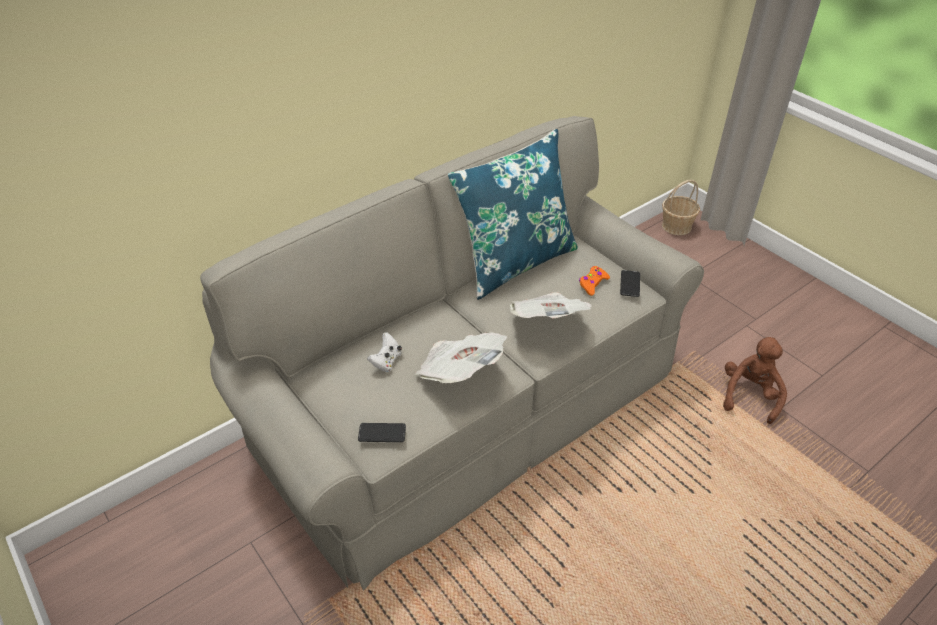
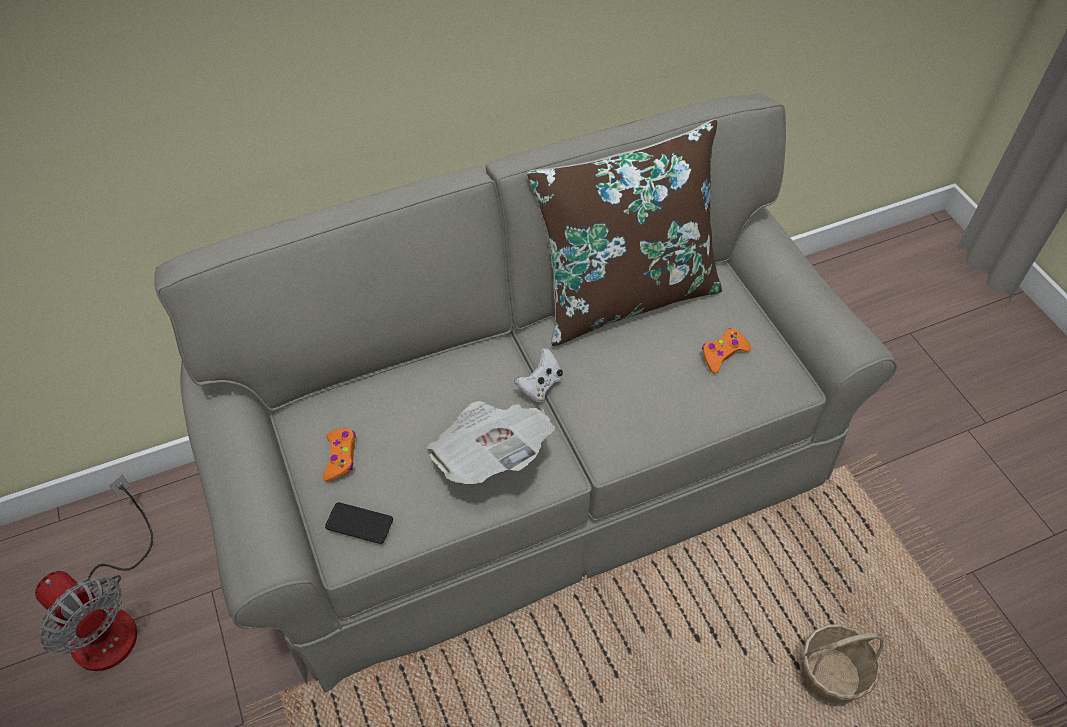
camera: 15 degrees right, 10 degrees up
white game controller [367,332,402,372] -> white game controller moved to [514,348,563,402]
blue pillow [448,129,578,300] -> brown pillow [527,119,722,346]
newspaper [510,292,592,318] -> none
phone [620,270,640,297] -> none
basket [662,180,700,235] -> basket moved to [800,624,884,706]
brown plush toy [723,337,787,424] -> none
none -> fan [35,474,153,671]
none -> orange game controller [323,429,356,482]

